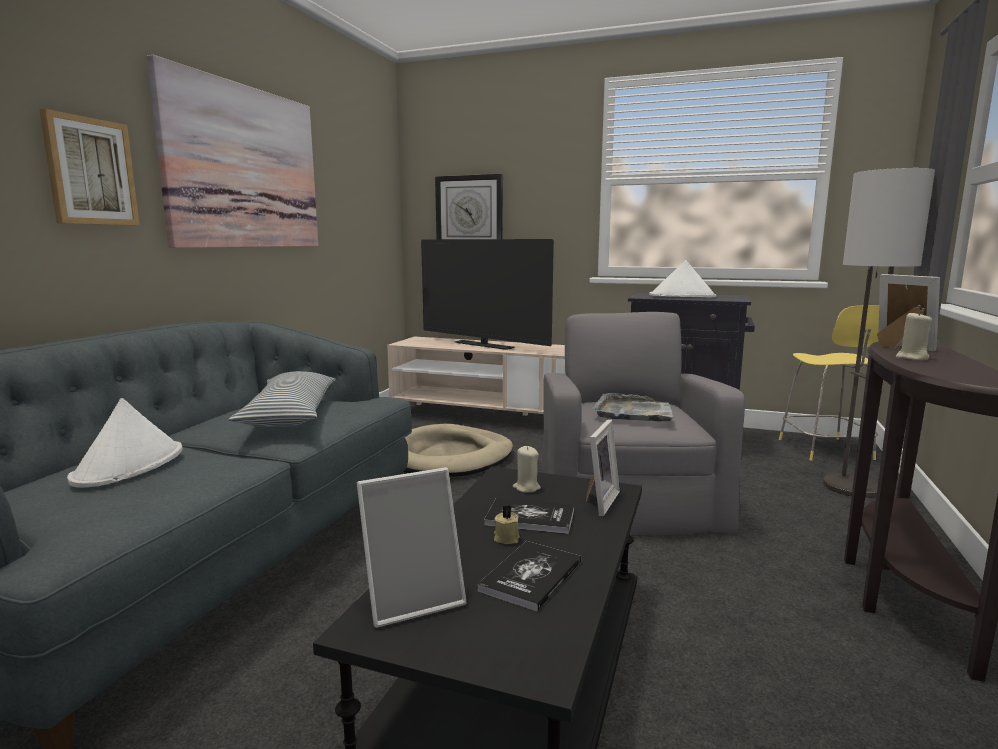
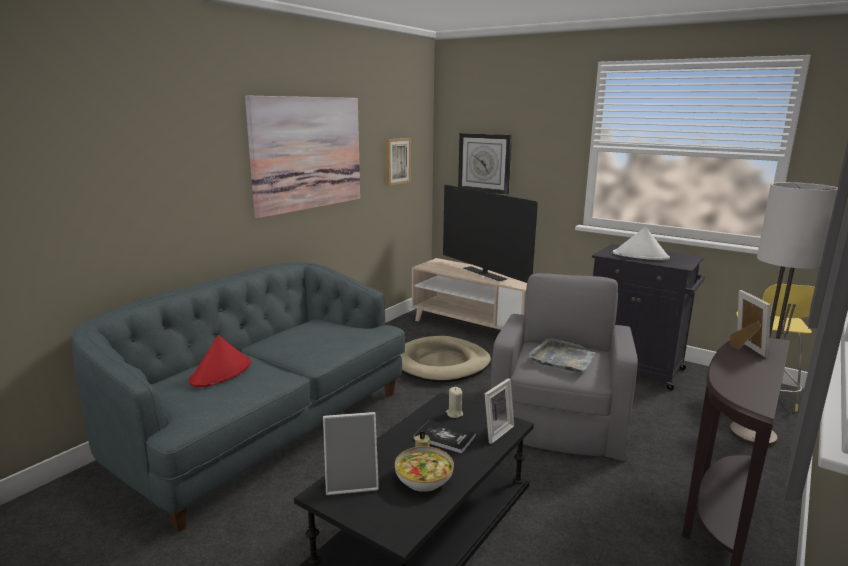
camera: 15 degrees right, 5 degrees up
picture [39,109,139,225] -> picture moved to [386,138,411,186]
white hat [67,398,183,488] -> red hat [189,335,251,387]
pillow [229,371,336,427] -> none
book [477,541,581,611] -> bowl [395,446,454,492]
beige candle [896,311,932,360] -> none

